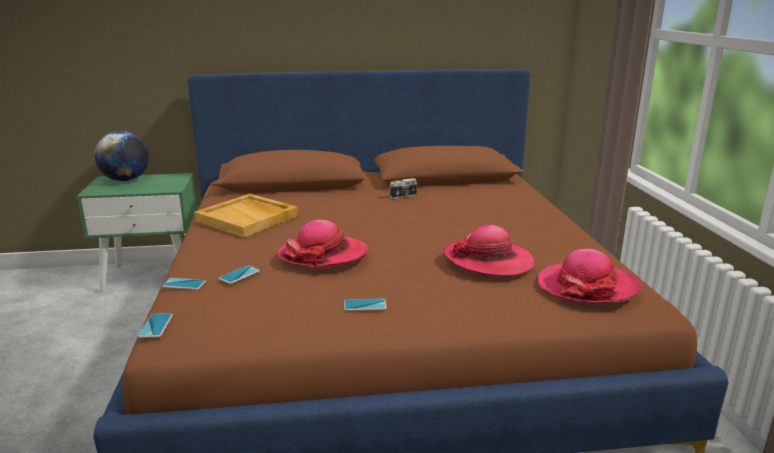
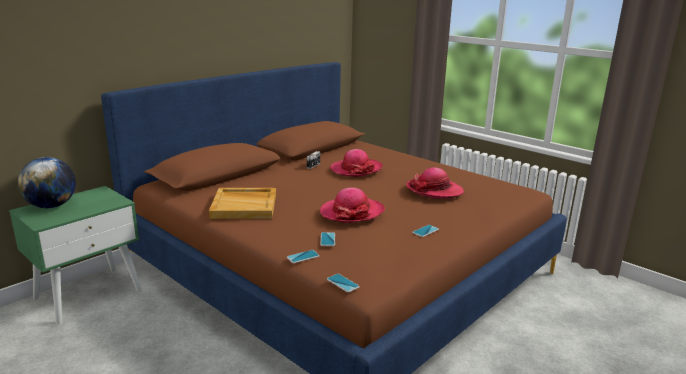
camera: 40 degrees left, 0 degrees up
hat [537,248,642,303] -> hat moved to [330,149,383,177]

